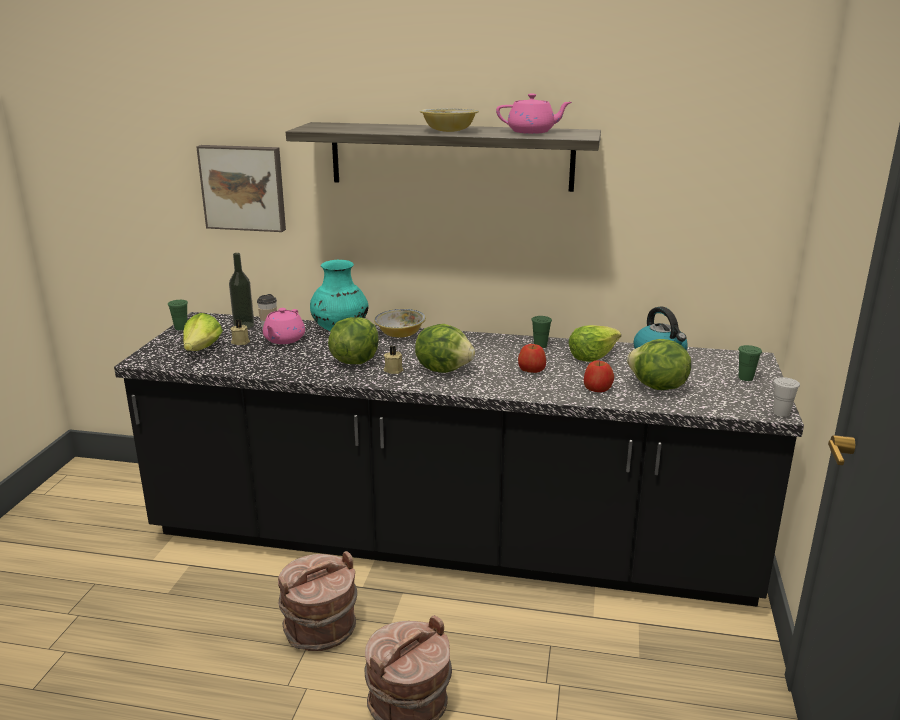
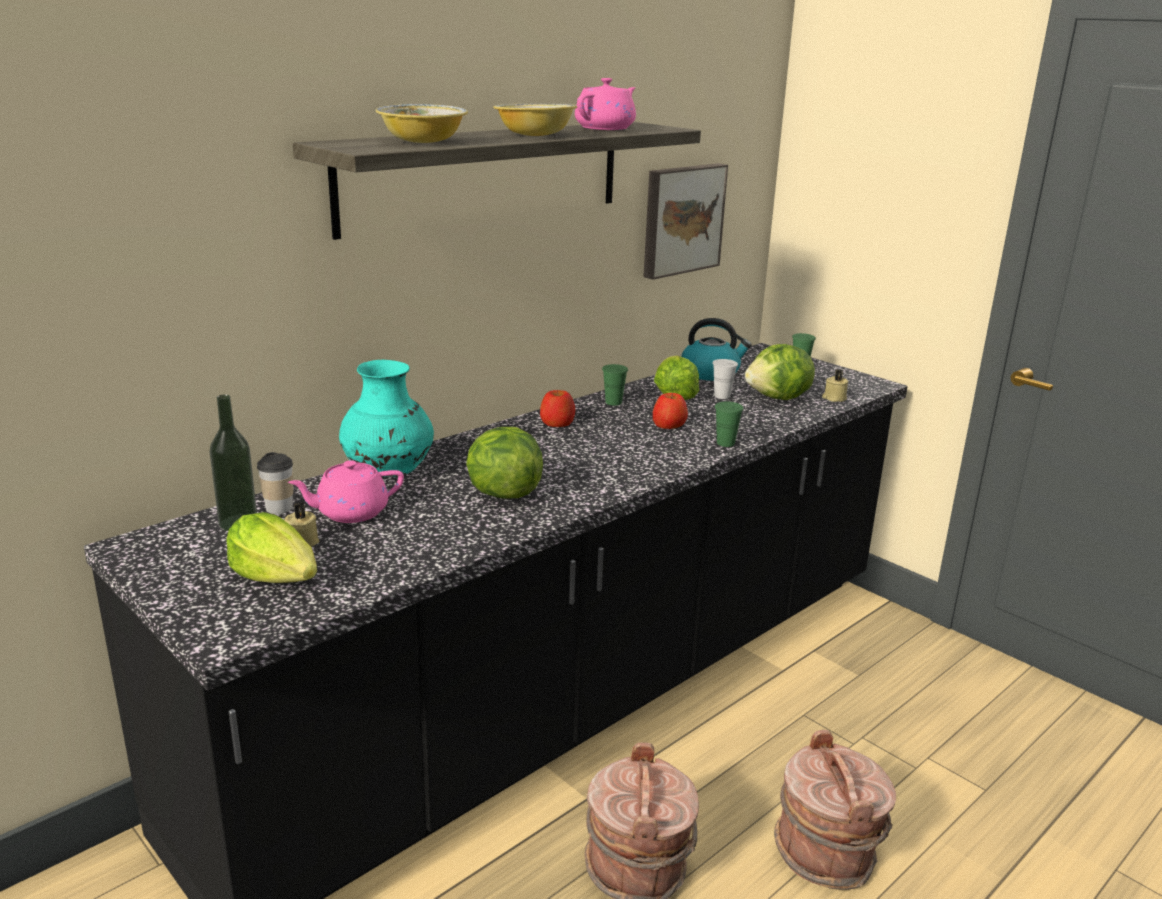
camera: 55 degrees left, 0 degrees up
green cup [168,300,188,330] -> green cup moved to [715,401,744,447]
picture [196,145,286,232] -> picture moved to [643,163,728,280]
pink teapot [263,308,305,344] -> pink teapot turned 105 degrees clockwise [288,460,404,523]
bowl [374,309,426,338] -> bowl moved to [376,104,468,143]
beige candle [383,346,403,374] -> beige candle moved to [822,369,848,402]
lettuce [415,324,475,373] -> none
apple [584,361,614,392] -> apple moved to [540,390,575,427]
white cup [773,377,800,417] -> white cup moved to [712,359,738,399]

